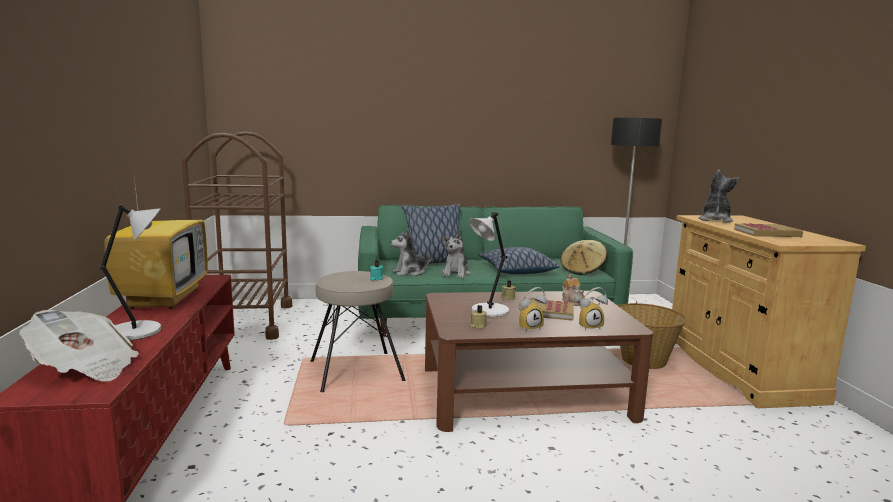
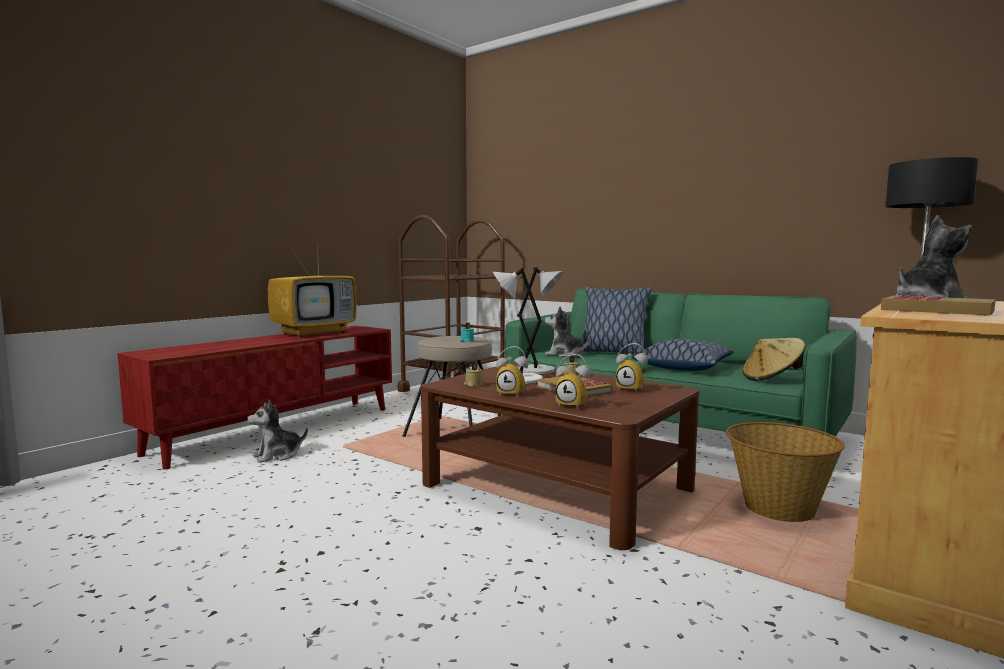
camera: 45 degrees right, 5 degrees down
newspaper [19,310,139,382] -> none
grey table lamp [100,205,161,341] -> grey table lamp moved to [517,267,563,375]
plush toy [442,230,470,278] -> plush toy moved to [247,399,308,463]
teapot [562,274,585,306] -> alarm clock [616,343,648,391]

